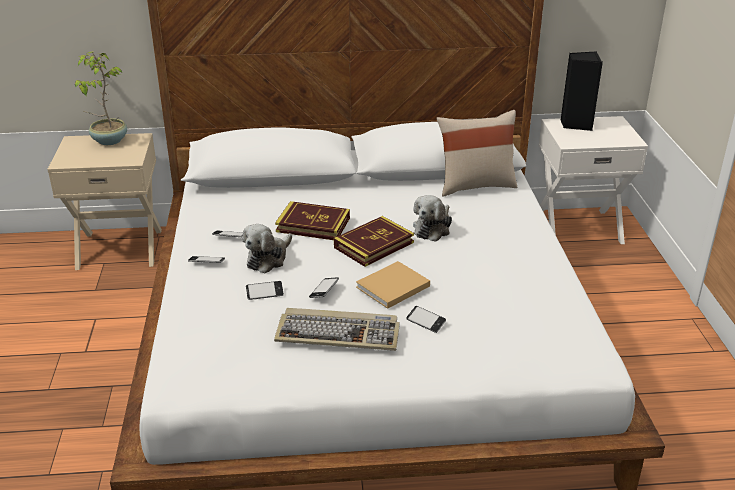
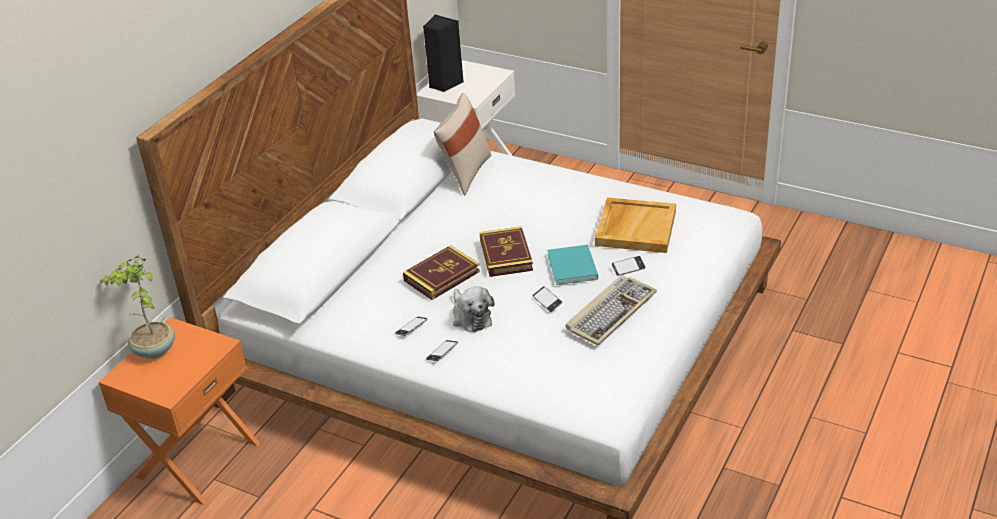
camera: 55 degrees left, 5 degrees up
beige nightstand [47,133,162,270] -> orange nightstand [98,317,260,505]
phone [246,281,284,300] -> none
beige book [356,261,430,309] -> turquoise book [547,245,598,285]
plush toy [413,195,452,242] -> none
none -> beige tray [595,197,676,253]

